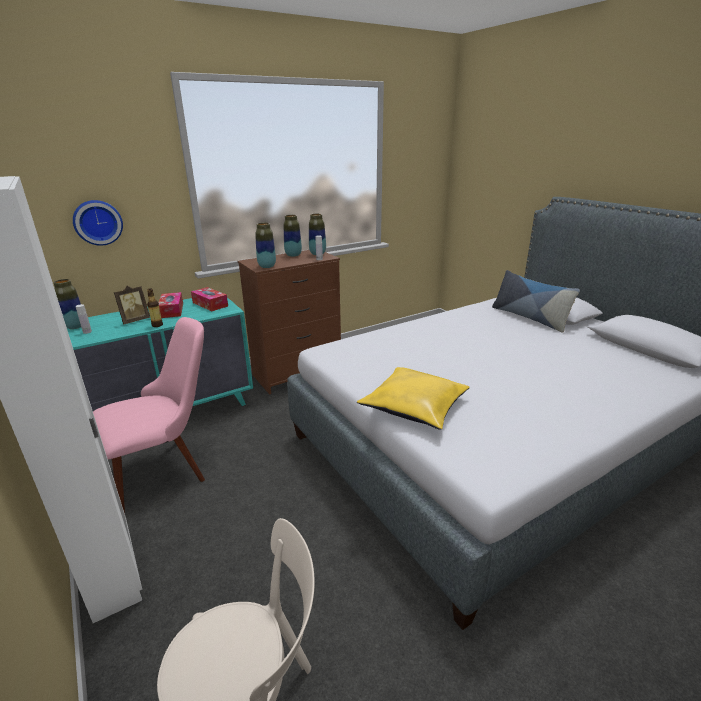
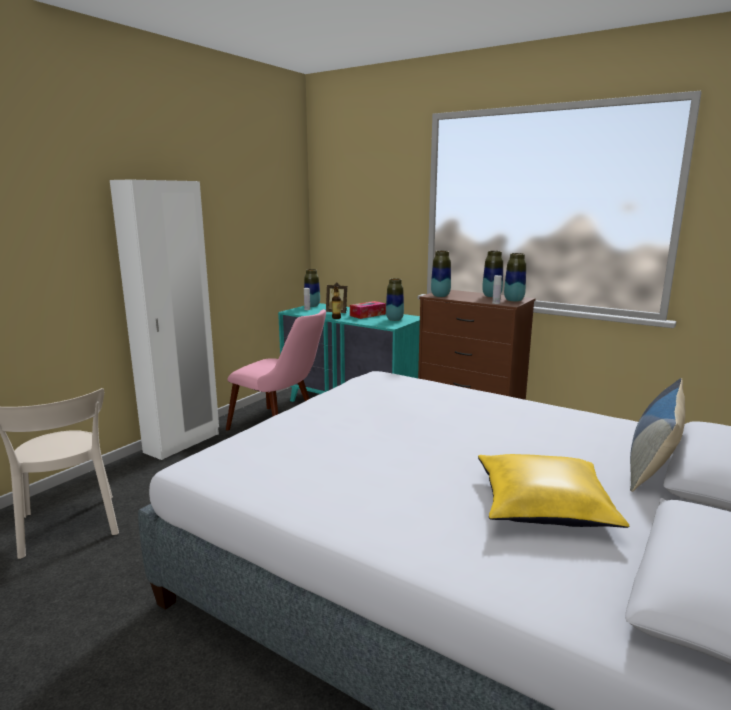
camera: 65 degrees right, 10 degrees down
wall clock [73,200,123,246] -> none
tissue box [191,287,228,311] -> vase [386,278,404,321]
yellow pillow [357,367,470,430] -> yellow pillow moved to [478,454,629,528]

